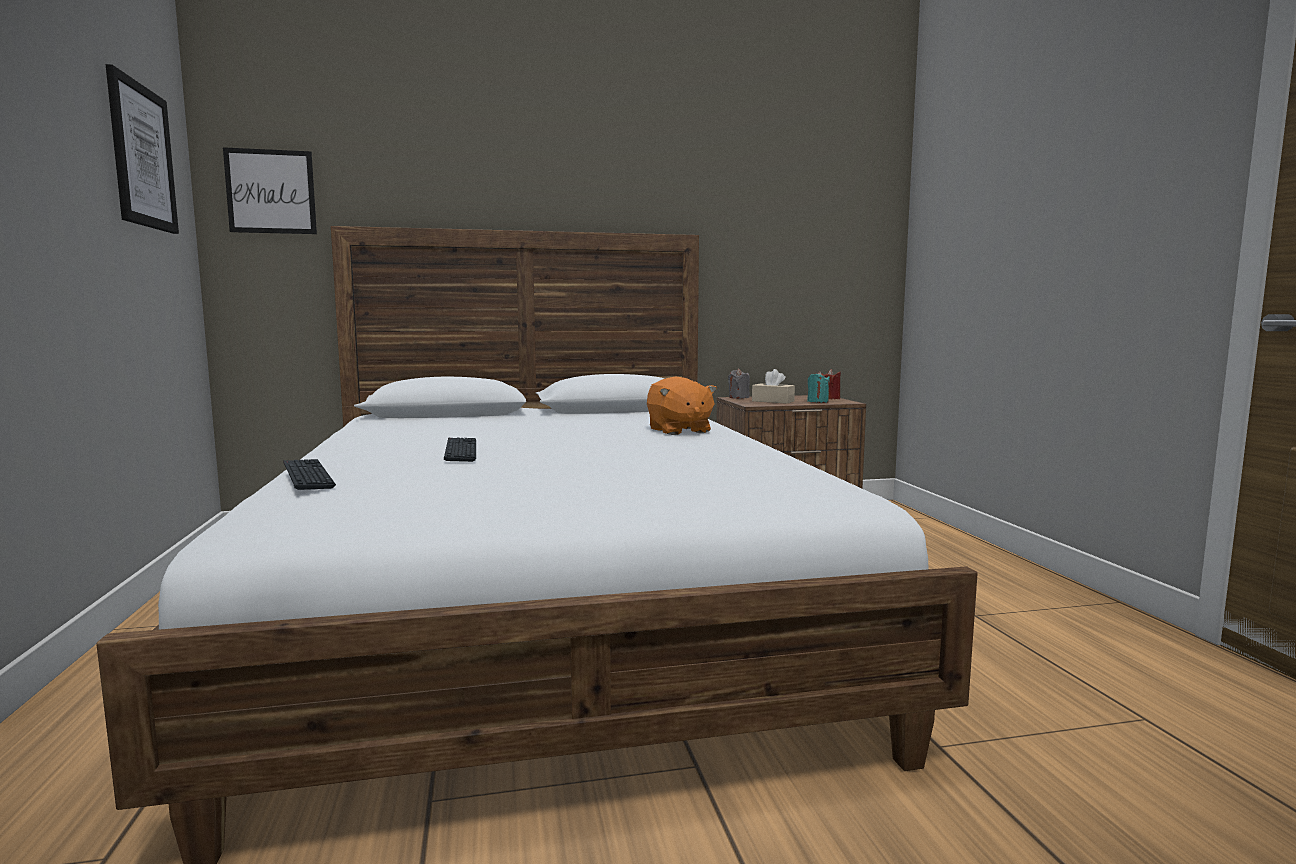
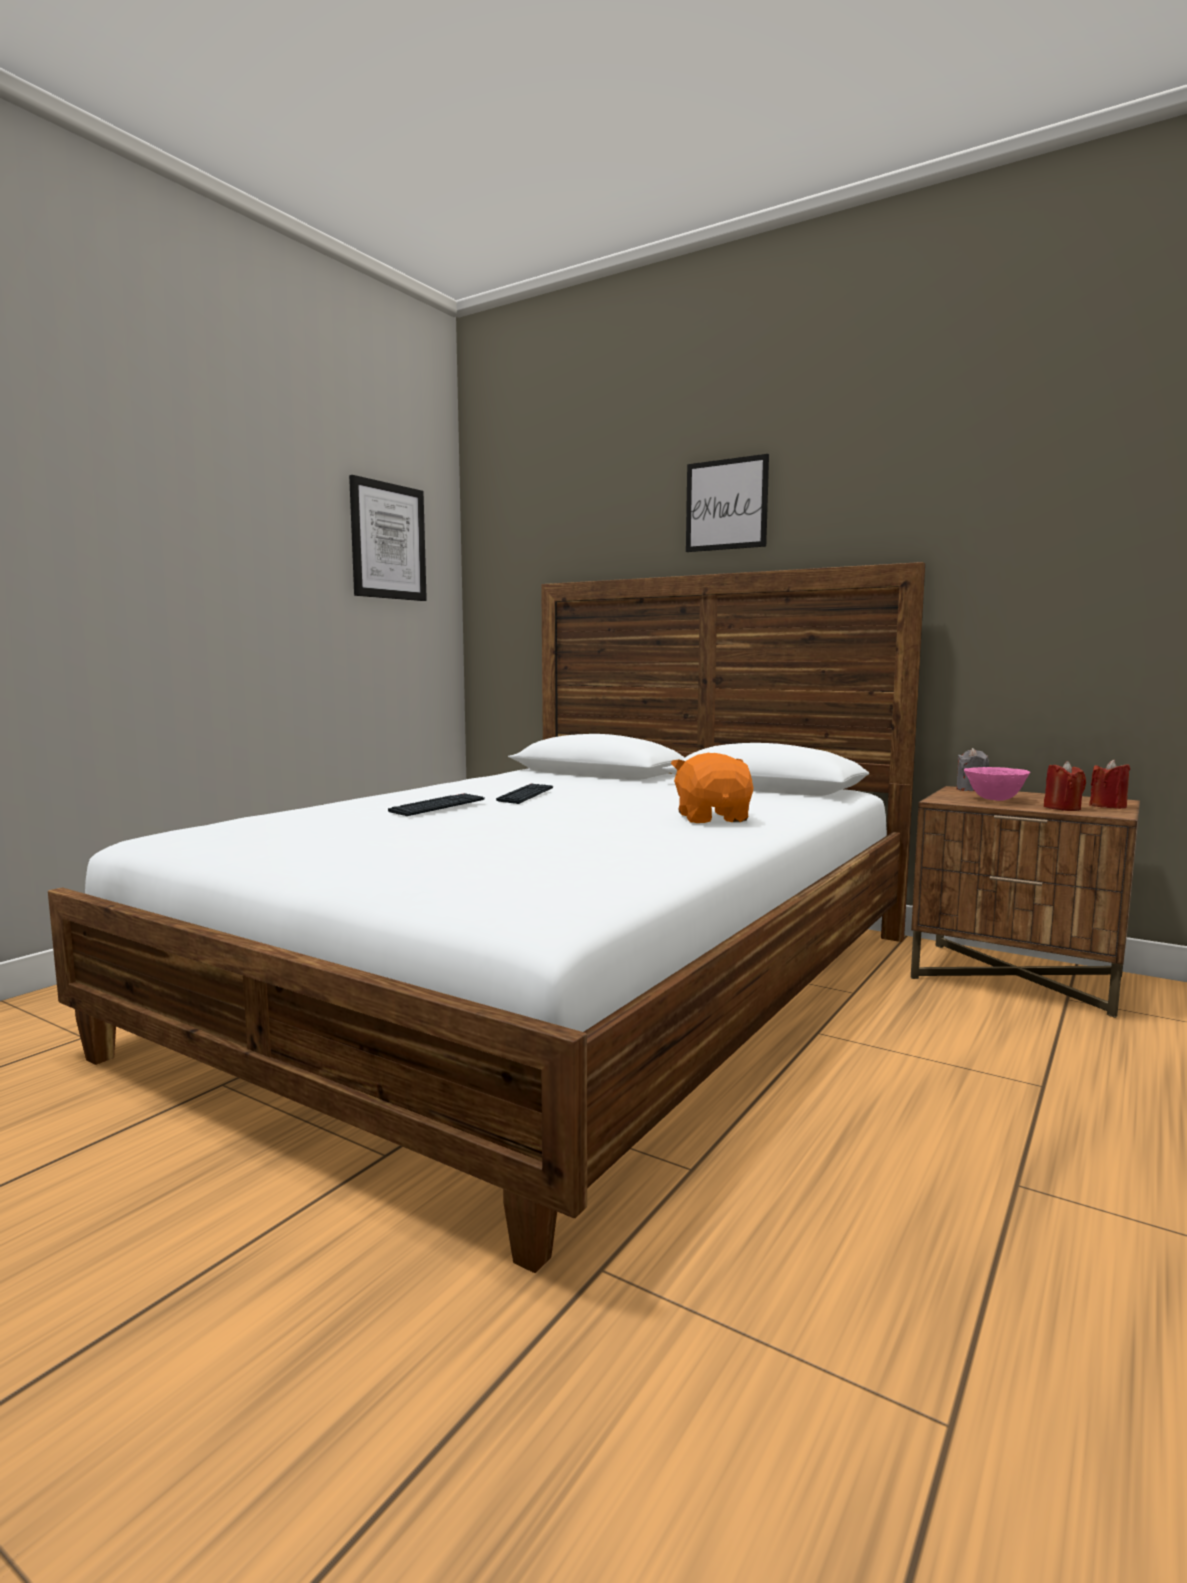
camera: 45 degrees right, 0 degrees up
picture [223,147,317,234] -> picture moved to [686,454,769,552]
keyboard [283,459,336,490] -> keyboard moved to [496,783,554,804]
orange plush toy [647,377,717,435] -> orange plush toy turned 150 degrees clockwise [671,753,753,823]
beige tissue box [752,369,795,404] -> pink bowl [964,767,1030,801]
turquoise candle [807,371,830,403] -> red candle [1044,761,1086,811]

